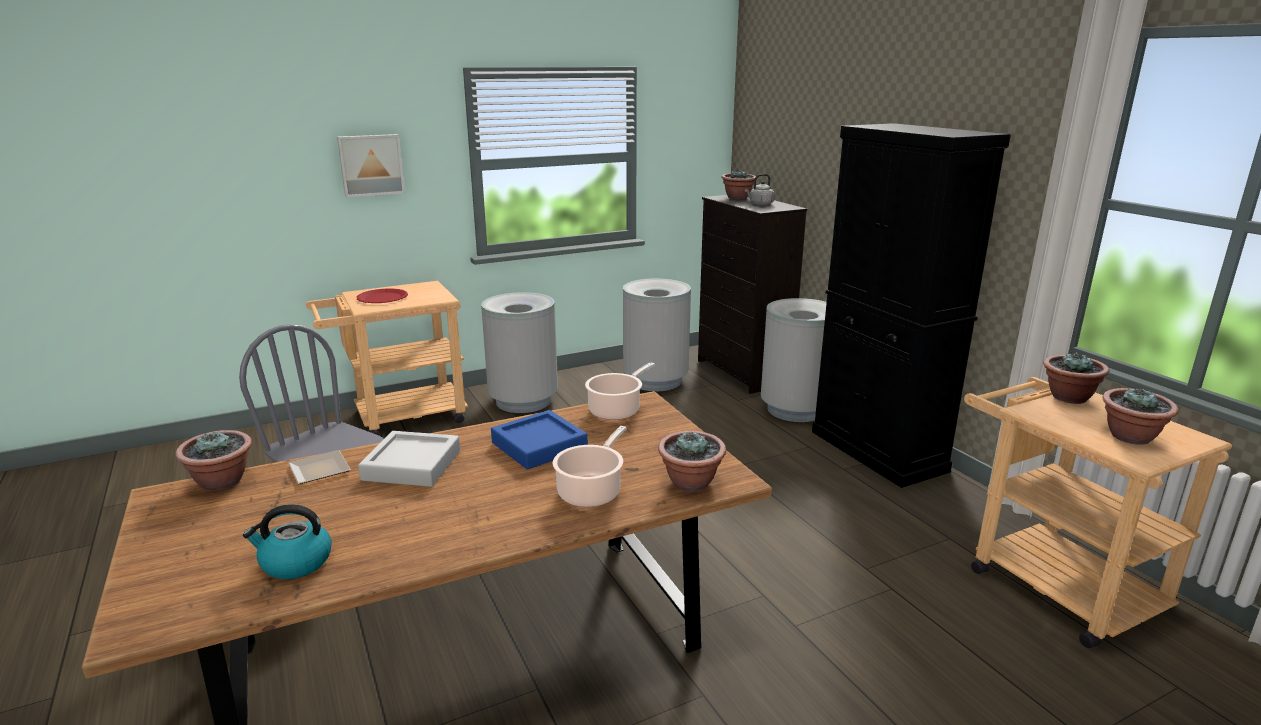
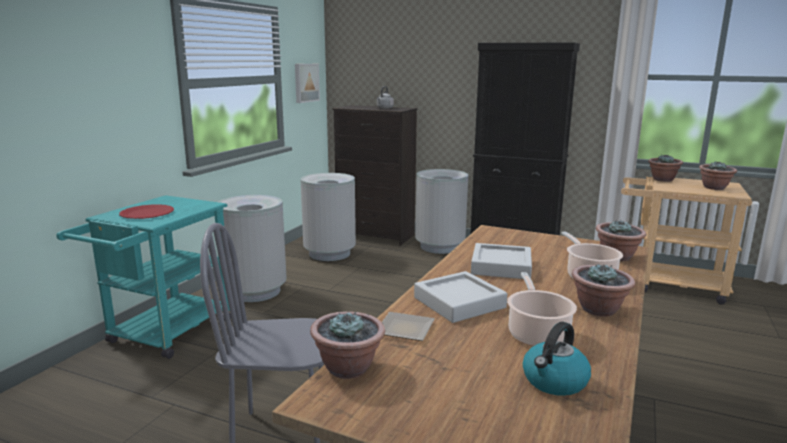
camera: 40 degrees left, 5 degrees down
beige cart [306,281,468,436] -> turquoise cart [56,195,231,359]
picture [337,134,405,197] -> picture moved to [295,64,320,103]
blue tray [491,410,588,470] -> grey tray [471,243,532,279]
cooking pot [585,362,655,420] -> cooking pot moved to [507,272,577,346]
potted plant [721,169,756,200] -> potted plant moved to [572,263,635,317]

